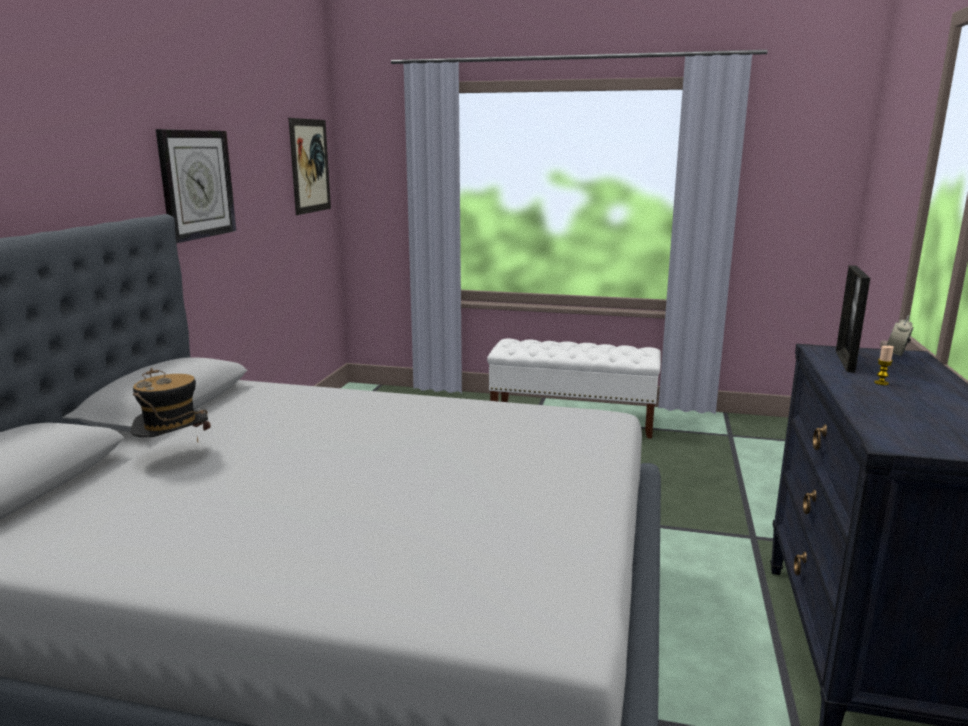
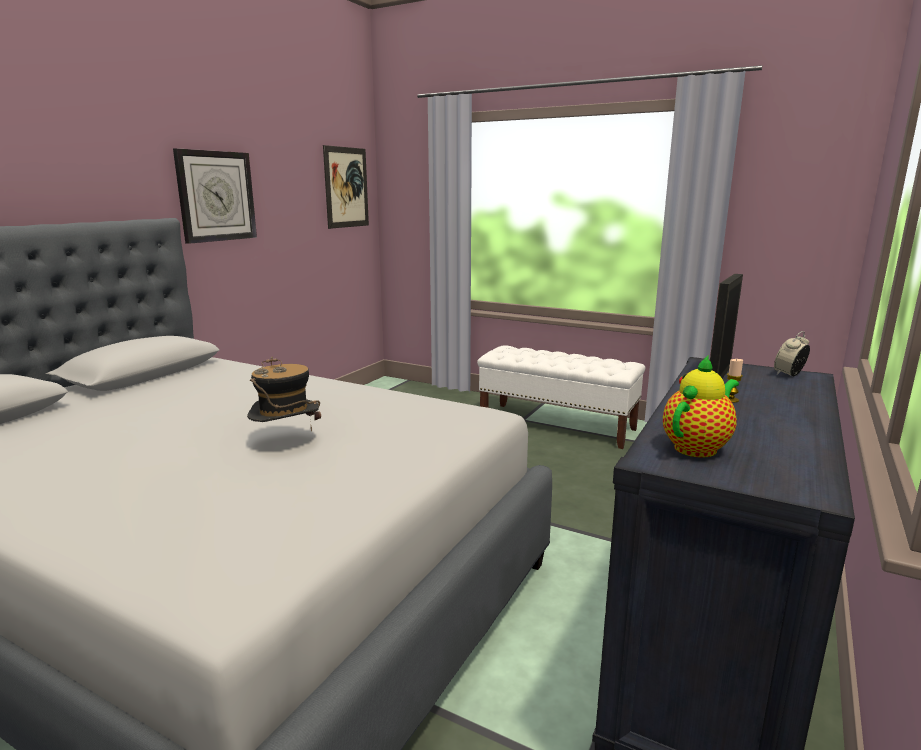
camera: 15 degrees right, 0 degrees up
hat [131,368,211,442] -> hat moved to [247,357,321,432]
none -> teapot [663,355,739,457]

